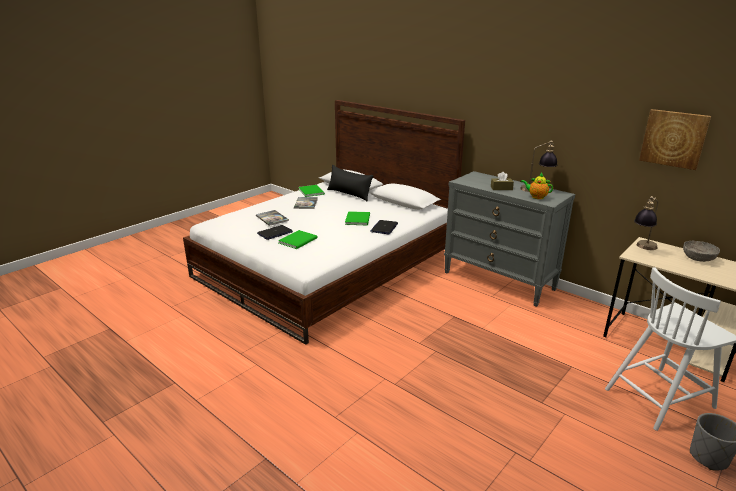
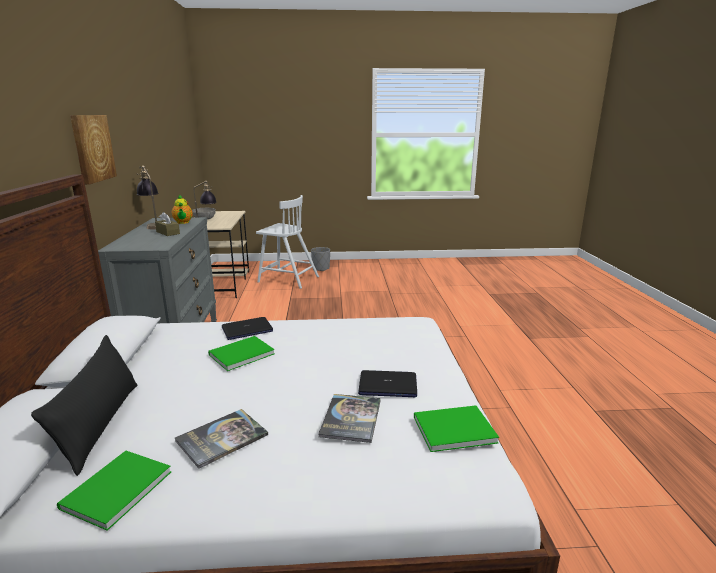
camera: 135 degrees left, 5 degrees down
green book [278,230,318,249] -> green book moved to [414,405,499,452]
picture [639,109,711,170] -> picture moved to [70,115,117,185]

